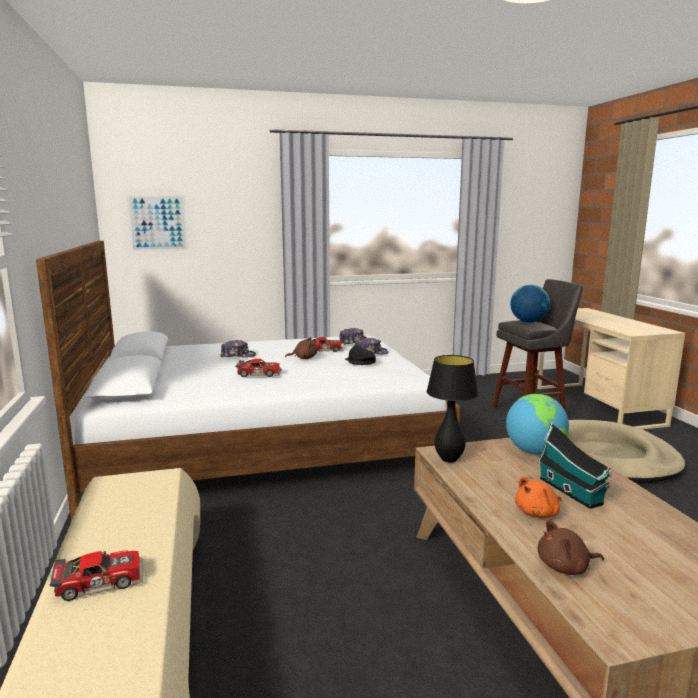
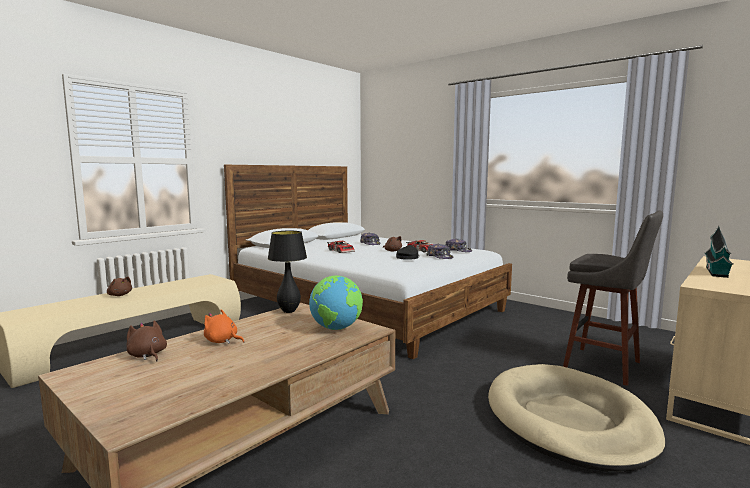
camera: 55 degrees right, 5 degrees down
toy car [50,550,143,601] -> brown plush toy [107,277,132,296]
picture [126,195,188,251] -> none
globe [510,285,550,323] -> none
toy house [538,423,612,509] -> toy house moved to [705,226,734,278]

